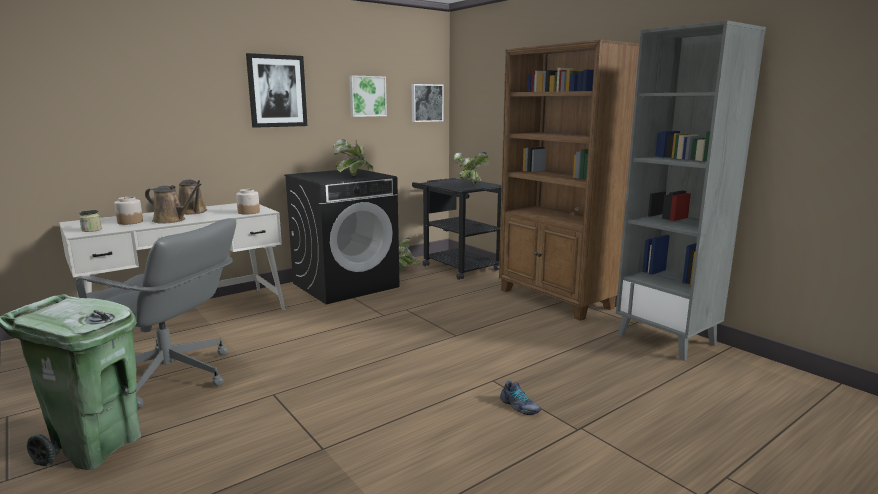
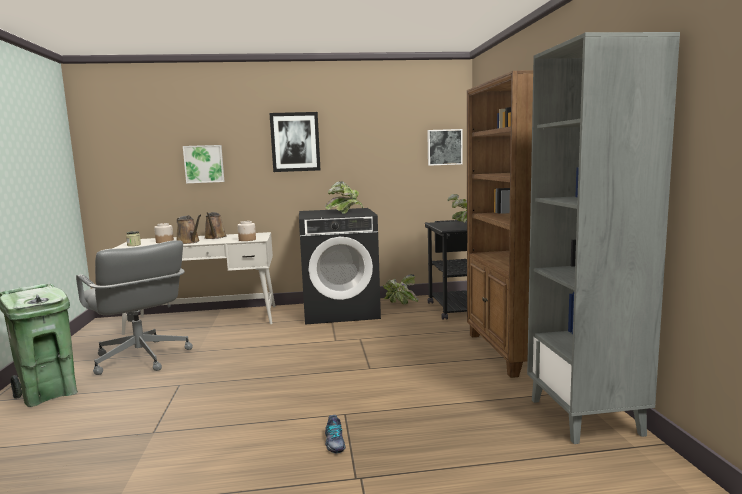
camera: 30 degrees right, 5 degrees down
picture [349,75,387,117] -> picture moved to [183,145,225,183]

